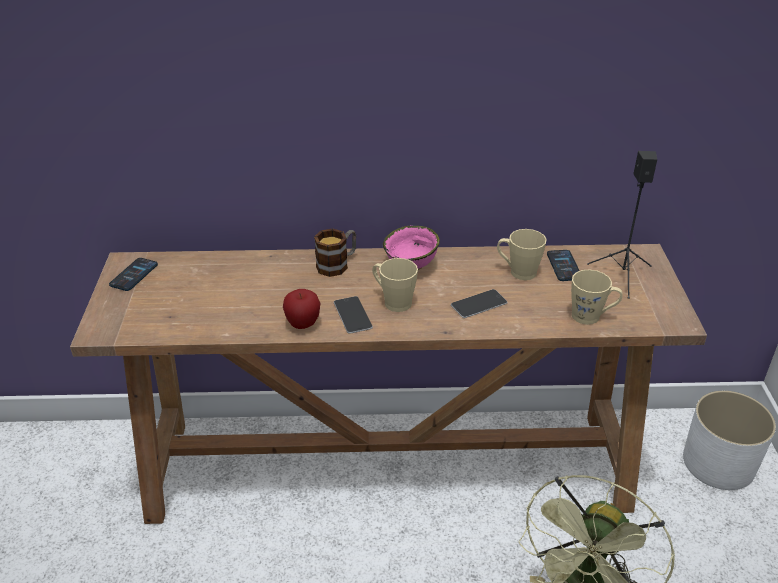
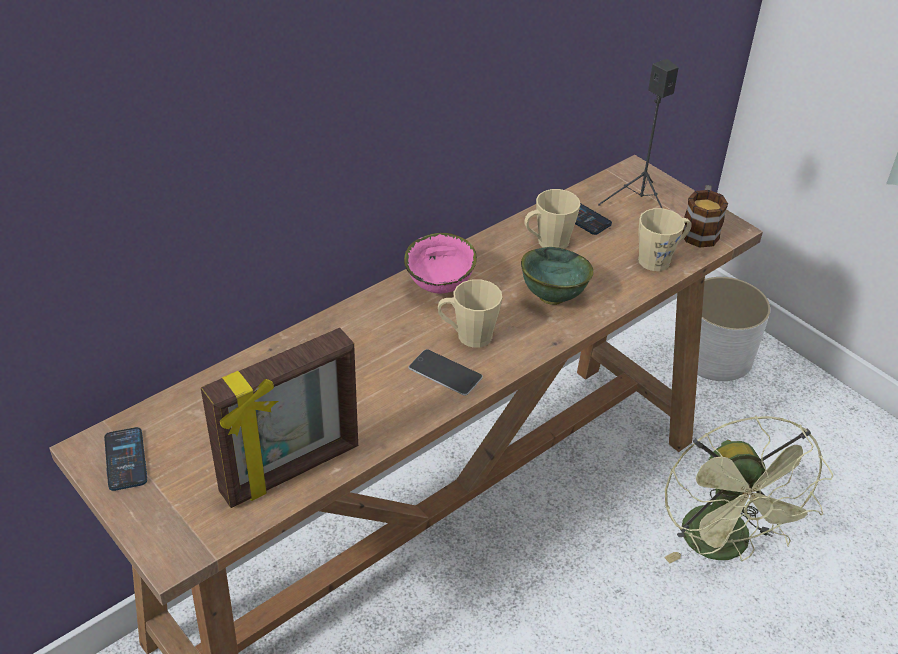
camera: 40 degrees left, 5 degrees up
apple [283,289,321,329] -> none
mug [314,228,356,277] -> mug moved to [682,185,728,248]
phone [451,289,508,318] -> green bowl [521,247,593,305]
none -> picture frame [201,328,358,508]

